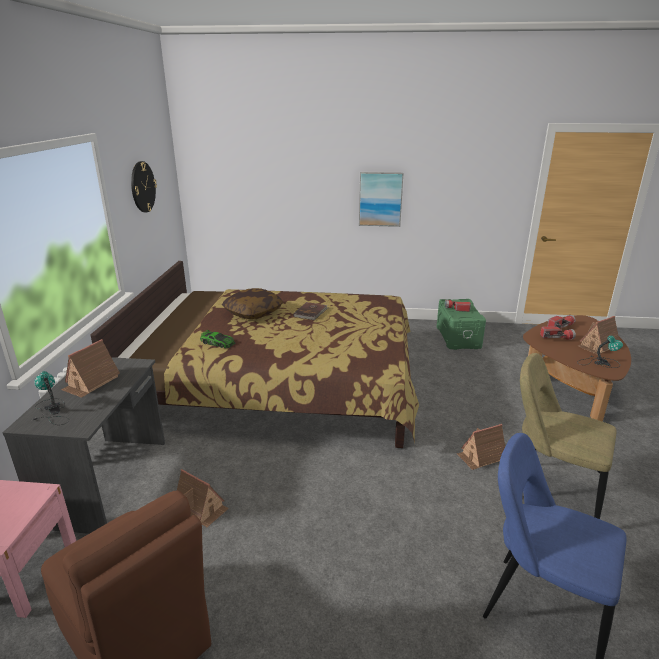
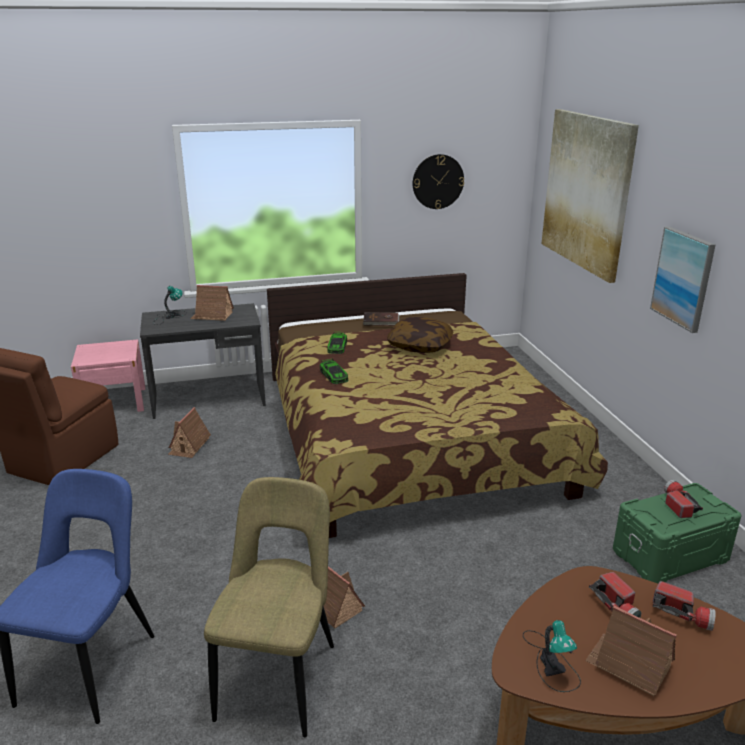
camera: 70 degrees right, 0 degrees up
brown book [293,302,328,321] -> brown book moved to [363,312,399,326]
none -> toy car [320,359,349,384]
none -> picture [542,109,639,283]

